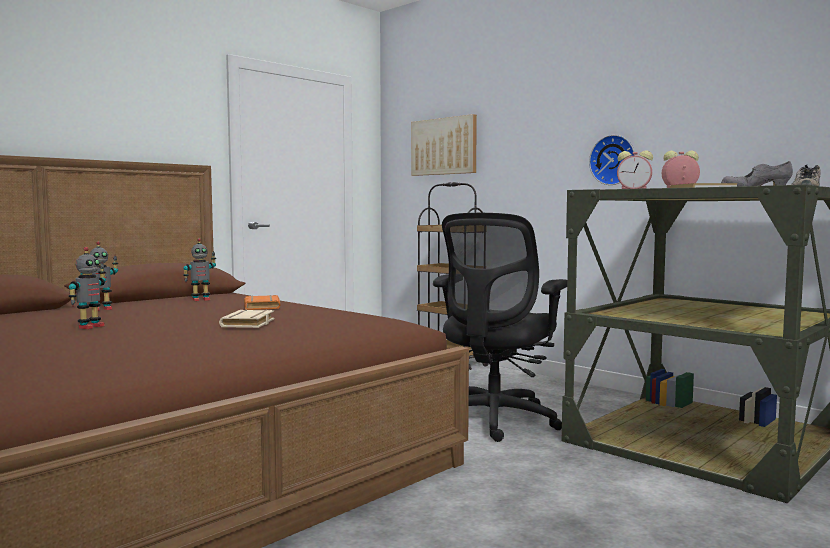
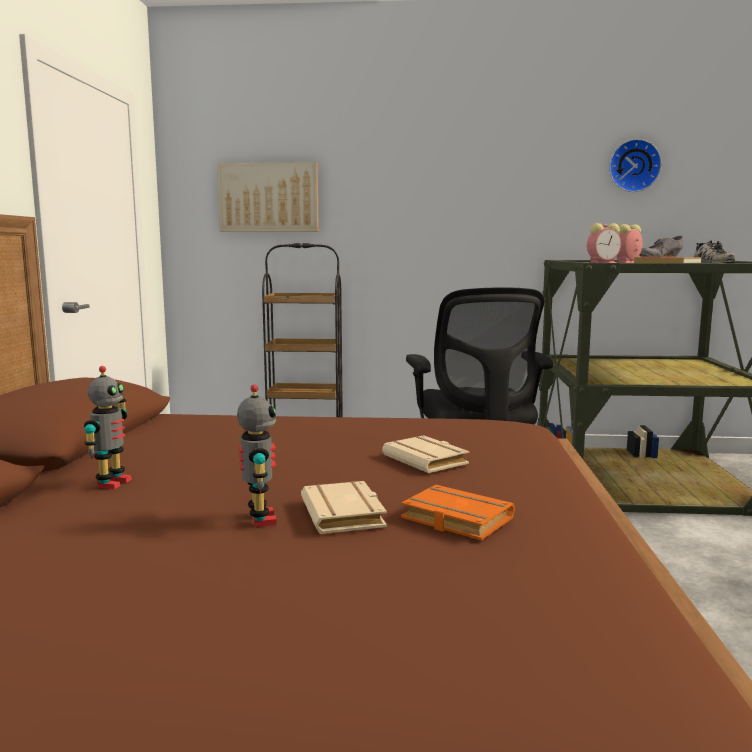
camera: 40 degrees left, 5 degrees up
toy robot [183,238,216,301] -> none
orange book [244,295,281,310] -> orange book moved to [401,485,515,540]
wall clock [589,135,635,185] -> wall clock moved to [609,139,662,192]
none -> beige book [301,481,387,534]

